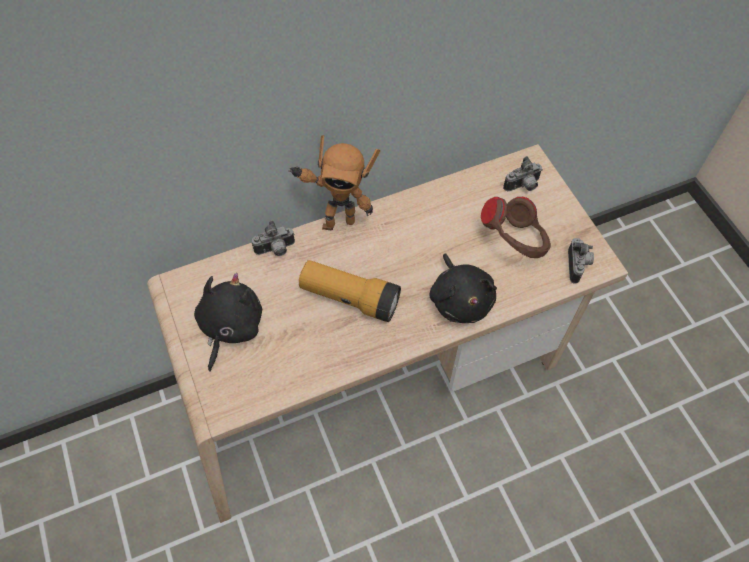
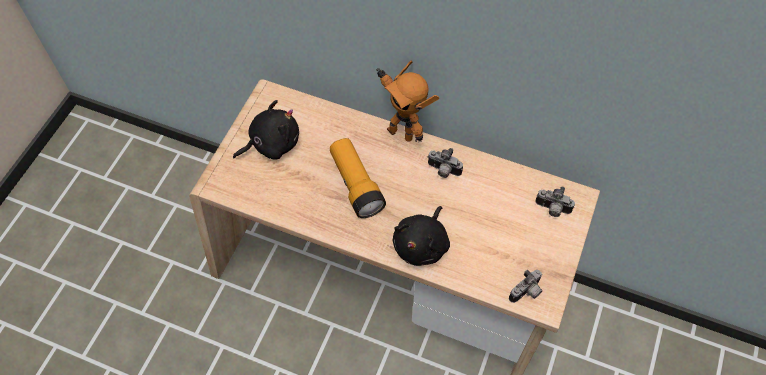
camera: 45 degrees right, 0 degrees up
camera [251,221,295,256] -> camera moved to [428,148,463,178]
brown headphones [481,197,551,258] -> none

